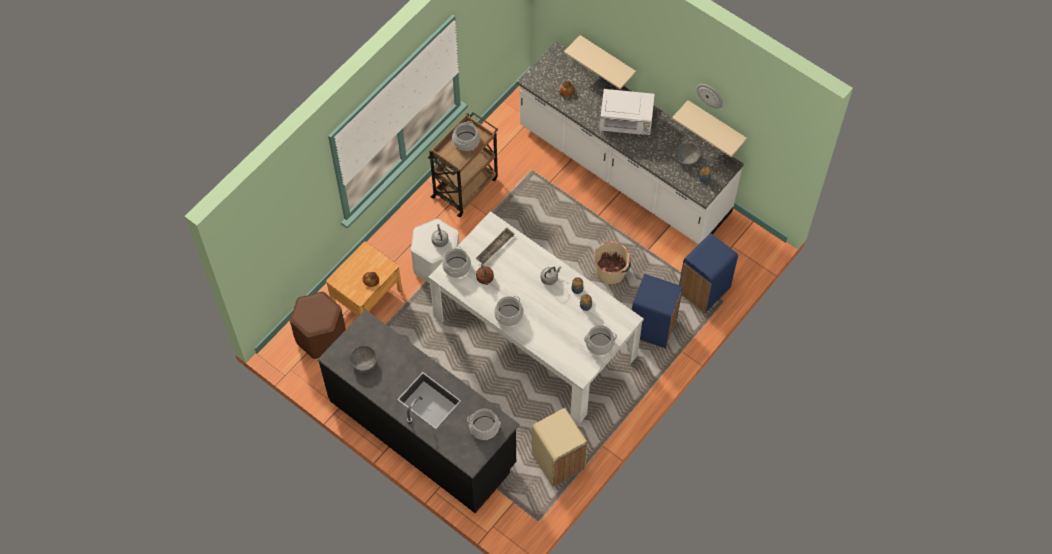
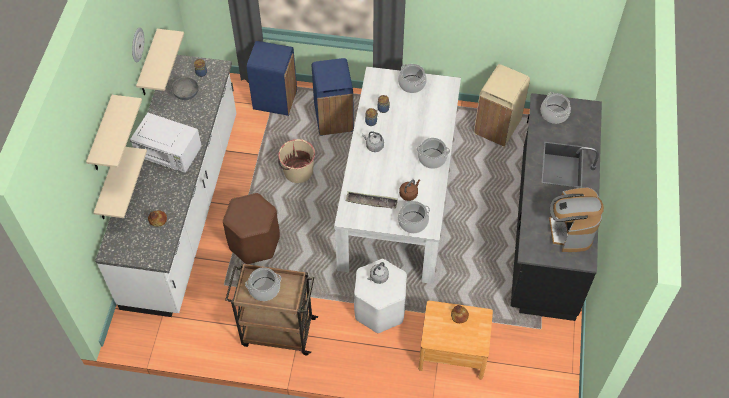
camera: 120 degrees left, 5 degrees down
brown stool [290,292,346,359] -> brown stool moved to [223,193,280,264]
grey bowl [350,346,377,372] -> coffee machine [549,188,604,252]
white microwave [600,89,655,135] -> white microwave turned 135 degrees clockwise [130,113,202,173]
none -> beige shelf [86,95,142,170]

